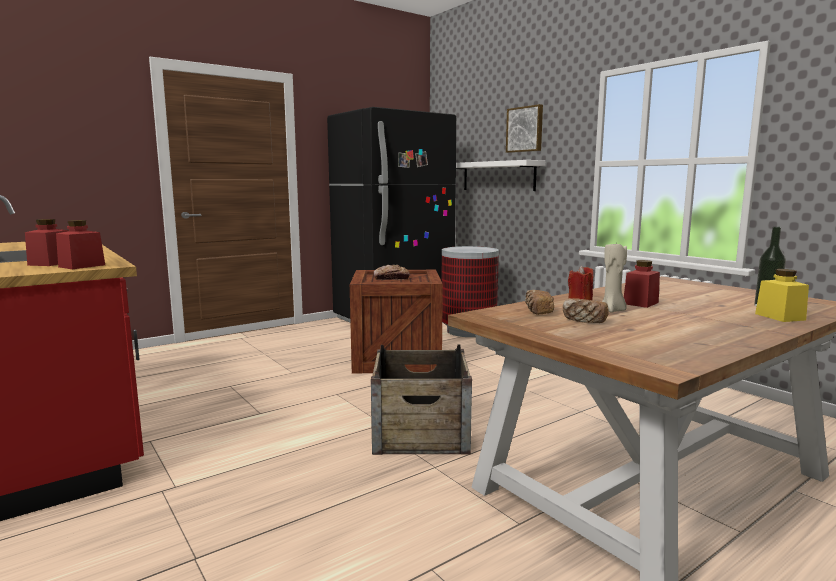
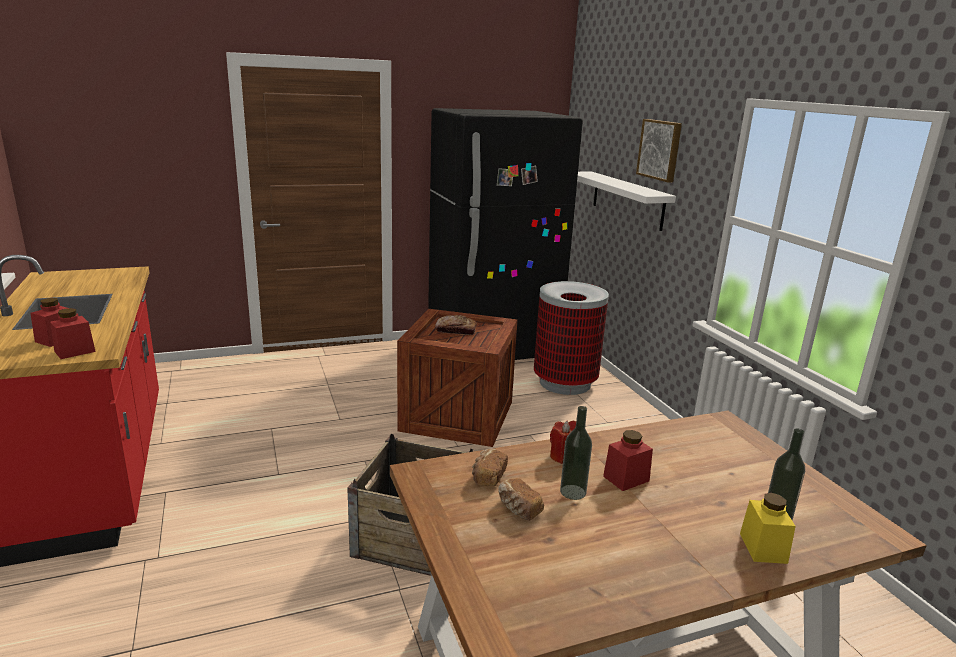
camera: 15 degrees right, 10 degrees up
beige candle [602,241,627,313] -> bottle [560,406,592,500]

